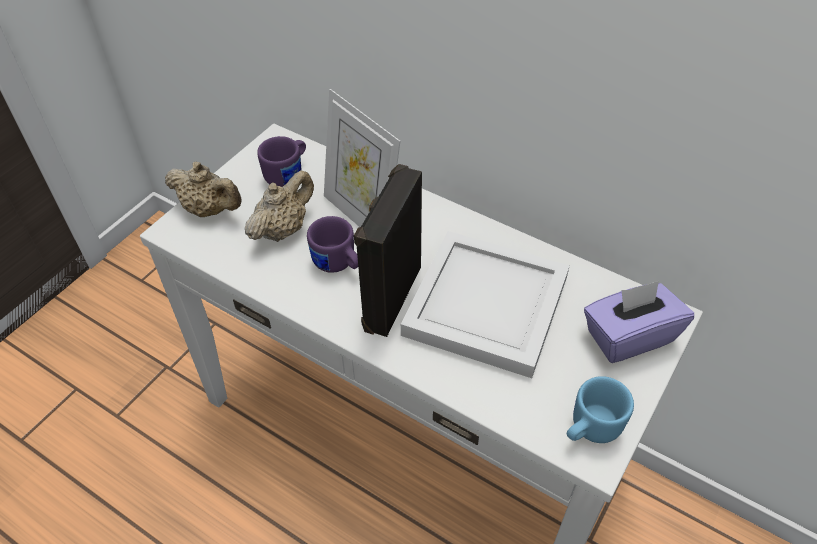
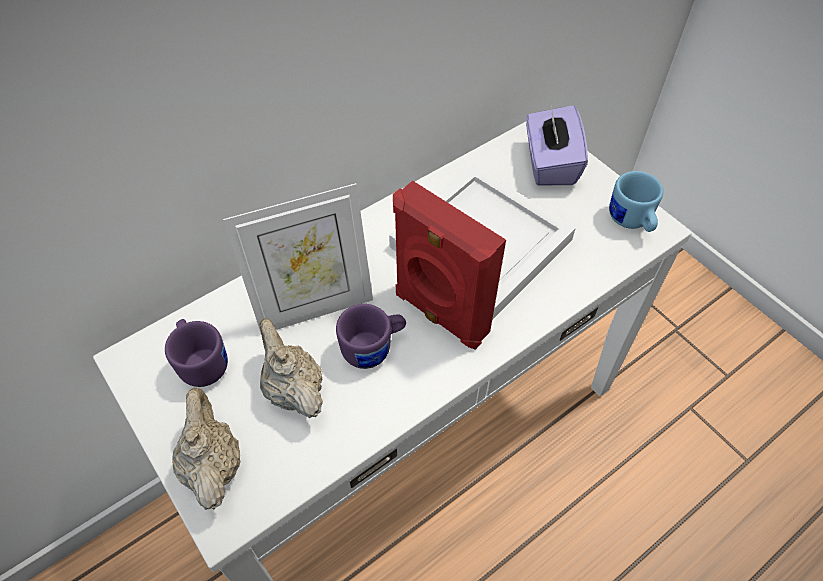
camera: 70 degrees left, 5 degrees up
beige teapot [165,162,242,217] -> beige teapot turned 60 degrees counterclockwise [172,388,240,510]
black speaker [354,164,422,337] -> red speaker [393,181,506,350]

